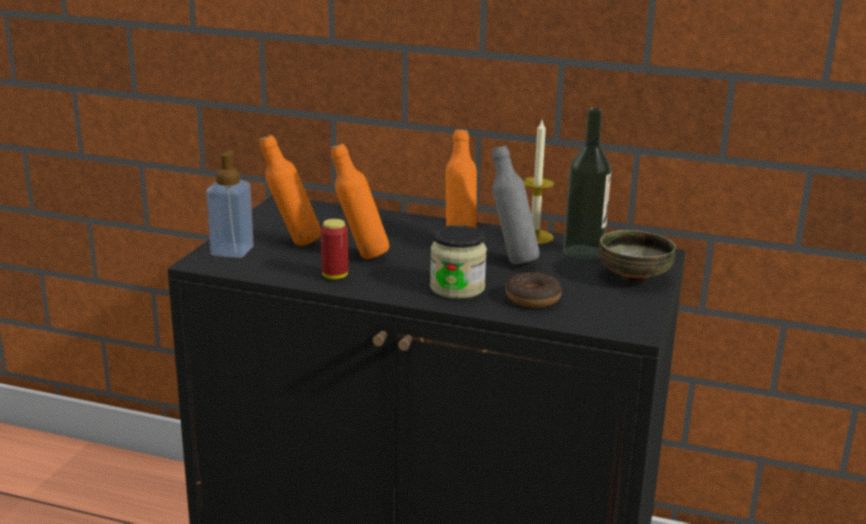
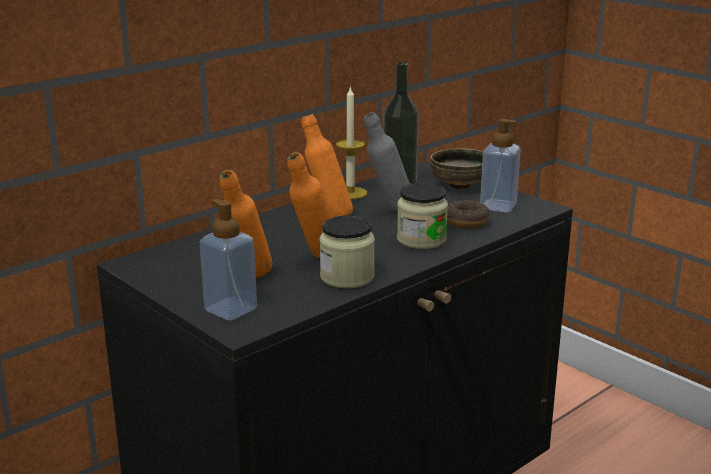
camera: 60 degrees left, 0 degrees up
can [321,219,348,280] -> jar [319,215,375,289]
none -> soap dispenser [480,119,521,213]

